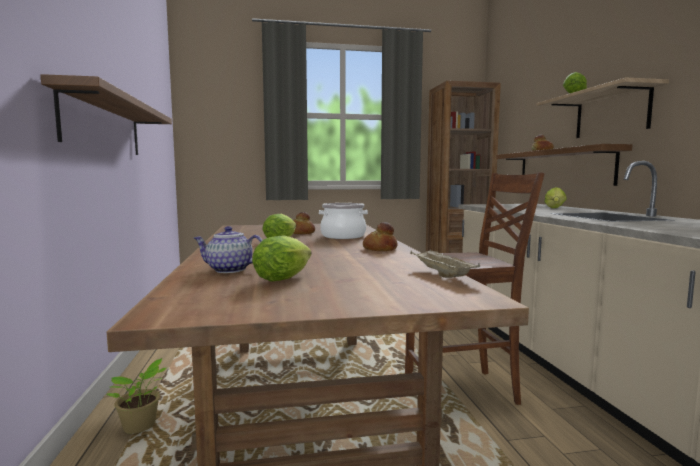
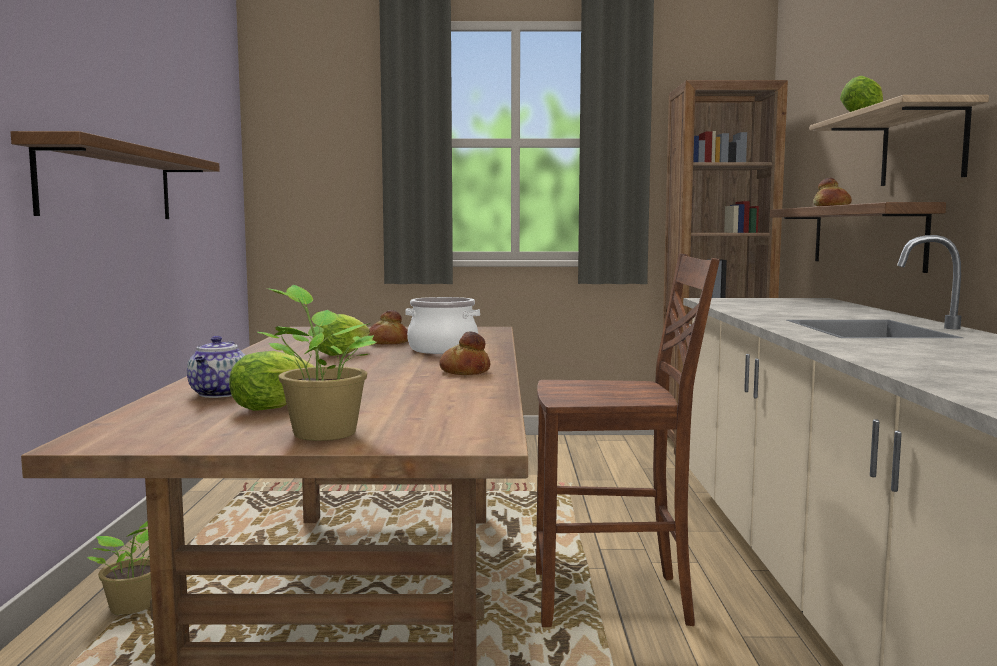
camera: 10 degrees right, 0 degrees up
teapot [194,226,263,273] -> teapot turned 105 degrees counterclockwise [187,336,245,398]
beige tray [410,249,481,278] -> none
lettuce [544,187,567,208] -> none
none -> potted plant [257,285,377,441]

